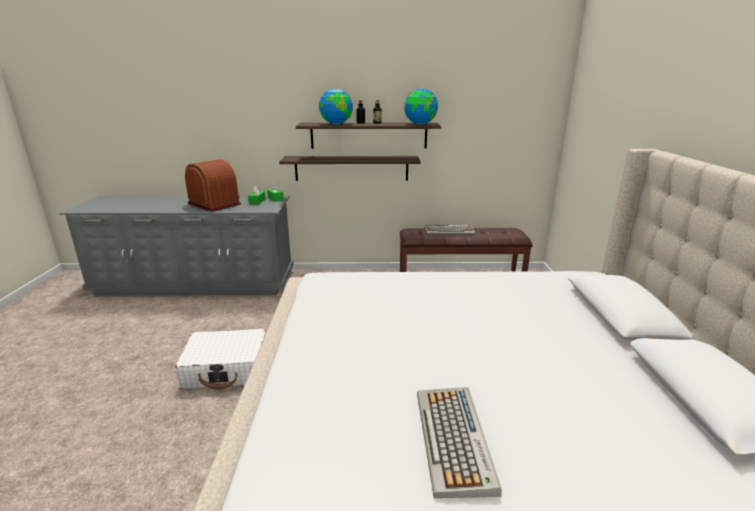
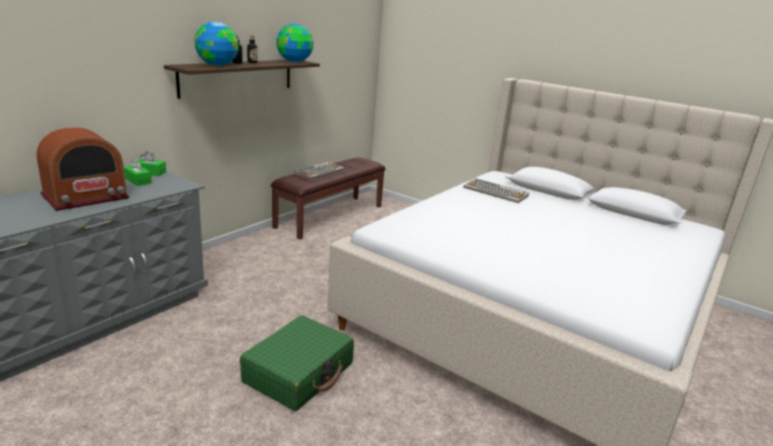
camera: 55 degrees left, 0 degrees up
white suitcase [175,329,266,390] -> green suitcase [240,315,354,411]
radio [185,159,241,212] -> radio turned 150 degrees clockwise [36,127,129,211]
shelf [279,156,421,181] -> none
keyboard [417,387,502,498] -> keyboard moved to [463,178,529,203]

